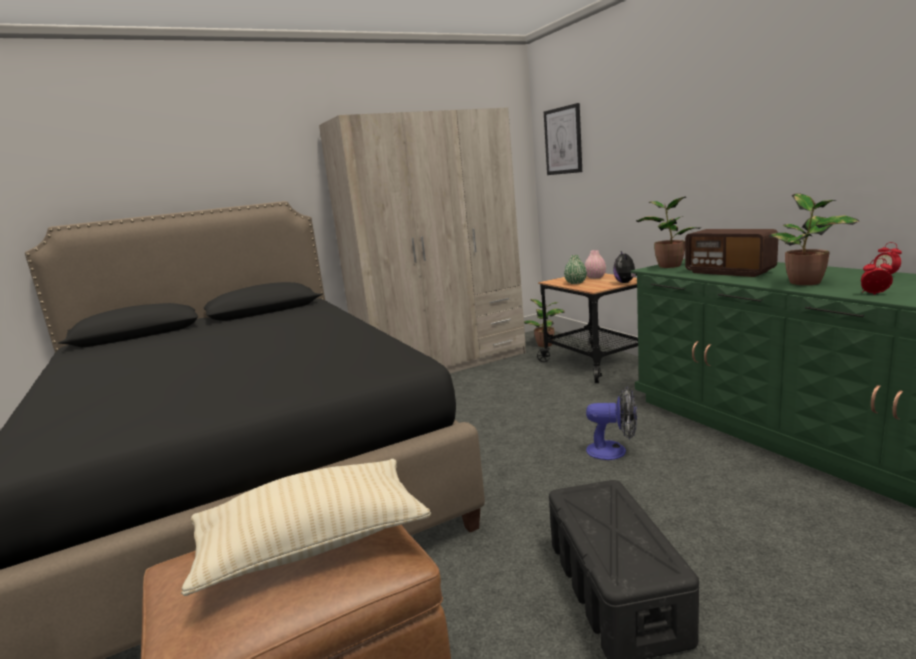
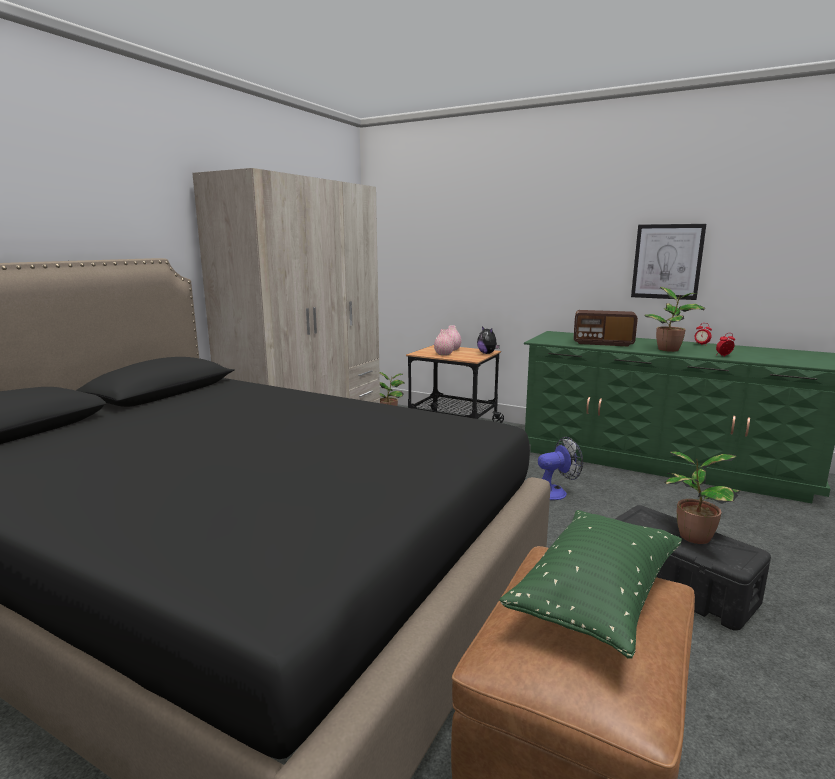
camera: 35 degrees left, 0 degrees up
beige pillow [181,459,431,596] -> green pillow [499,510,682,658]
picture [544,103,582,175] -> picture moved to [631,224,706,300]
green vase [564,255,587,284] -> pink vase [434,329,454,356]
potted plant [636,197,701,268] -> potted plant moved to [664,451,740,544]

